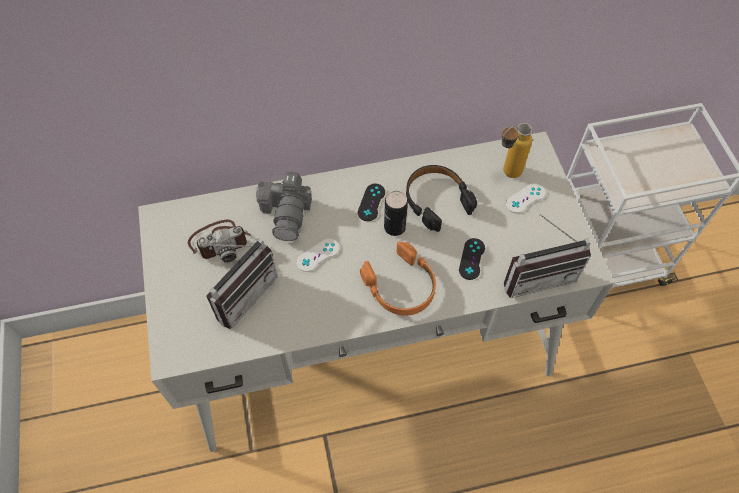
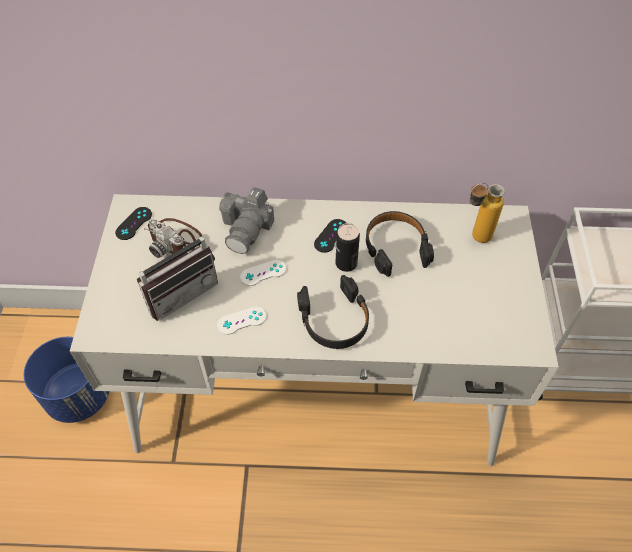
camera: 15 degrees right, 5 degrees down
camera [188,220,250,263] -> camera turned 45 degrees clockwise [148,218,202,258]
orange headphones [360,241,436,316] -> black headphones [297,275,369,349]
black game controller [459,238,485,280] -> black game controller moved to [115,207,152,240]
radio [504,214,591,298] -> none
white game controller [506,183,545,213] -> white game controller moved to [217,307,266,335]
none -> blue planter [24,337,109,423]

